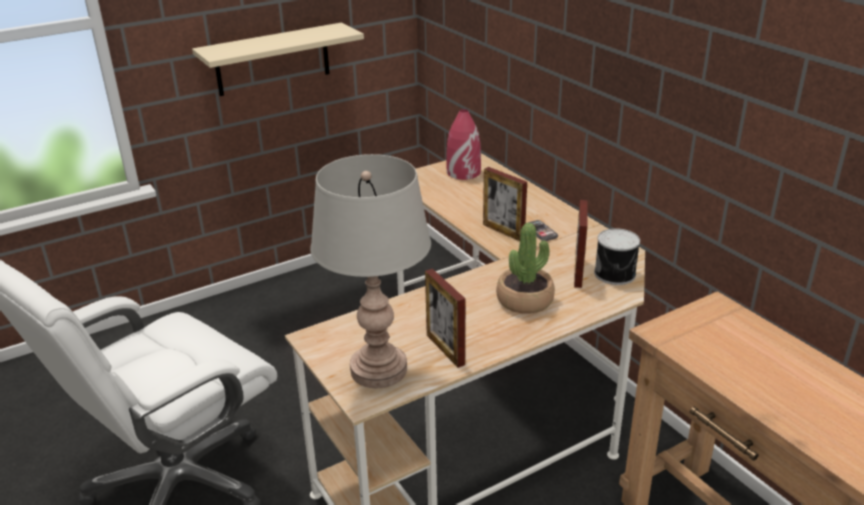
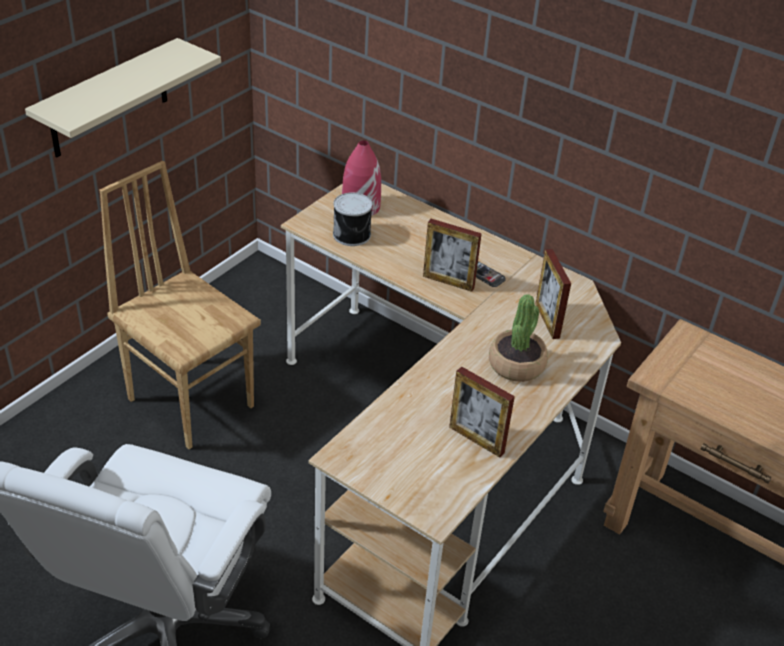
camera: 25 degrees left, 10 degrees up
grey table lamp [310,154,431,388] -> none
can [594,228,640,285] -> can moved to [333,192,372,246]
none -> brown chair [99,161,261,449]

